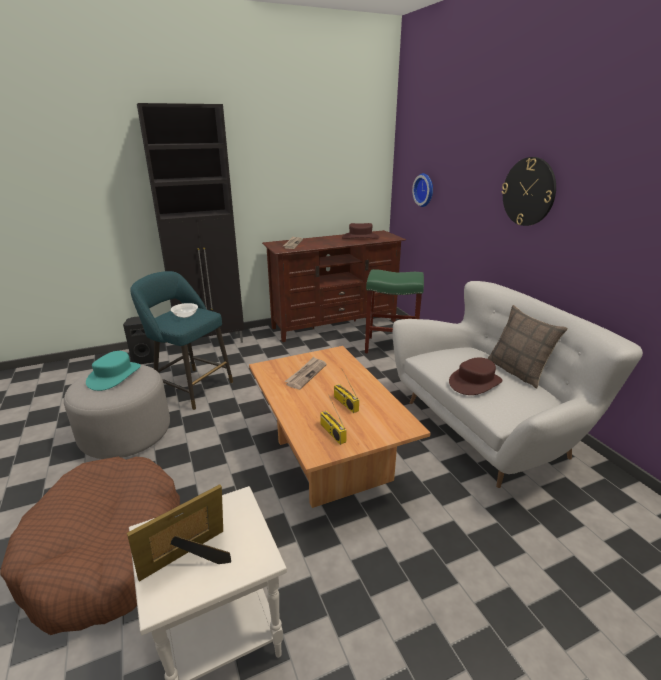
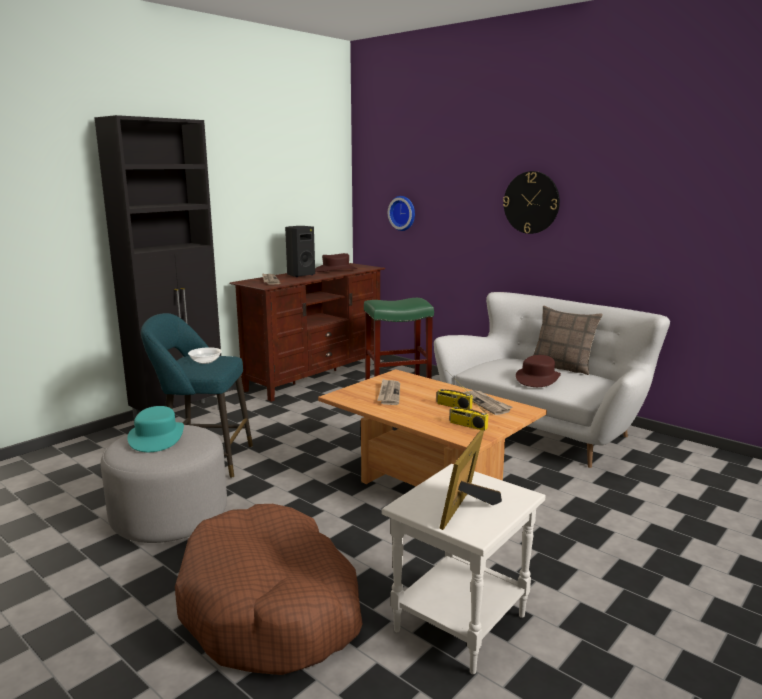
camera: 25 degrees left, 10 degrees down
black speaker [123,316,154,364] -> black speaker moved to [285,226,315,277]
none -> newspaper [462,390,513,415]

